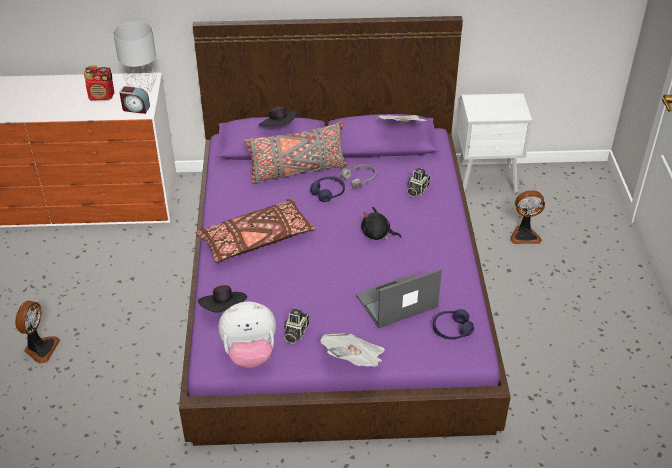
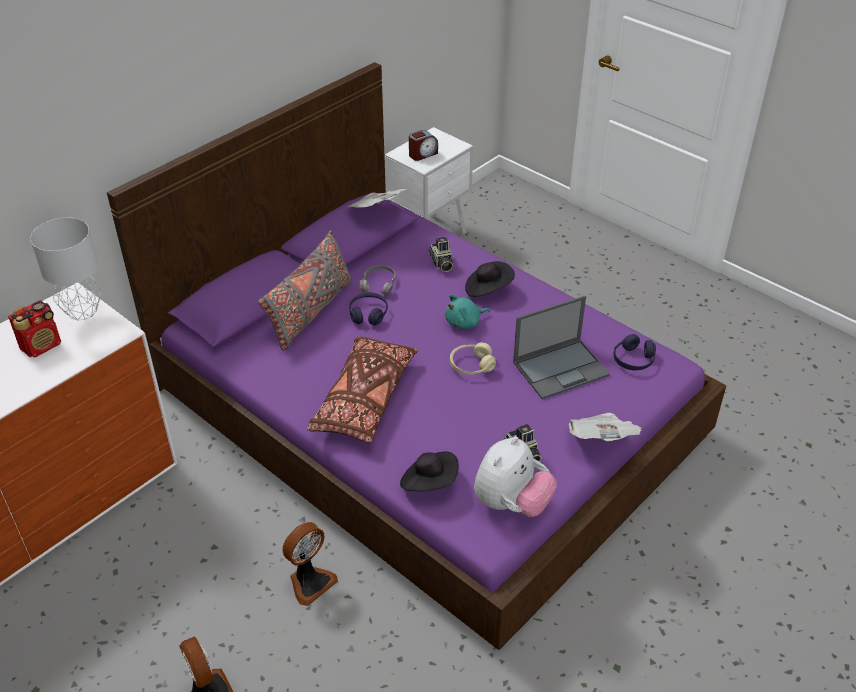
camera: 45 degrees left, 0 degrees up
alarm clock [119,86,150,114] -> alarm clock moved to [409,130,438,161]
black hat [258,106,298,126] -> black hat moved to [465,261,515,297]
laptop [356,269,442,328] -> laptop turned 135 degrees counterclockwise [513,296,610,399]
black plush toy [361,207,401,240] -> turquoise plush toy [445,294,490,329]
fan [510,190,545,244] -> fan moved to [282,522,338,606]
none -> beige headphones [450,343,496,375]

